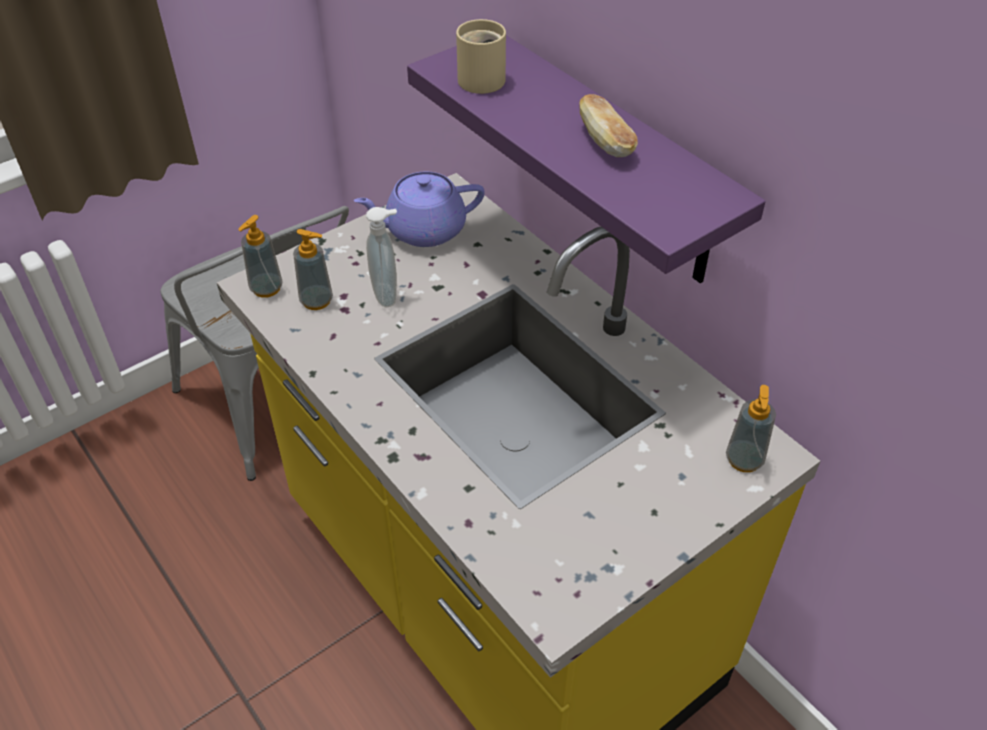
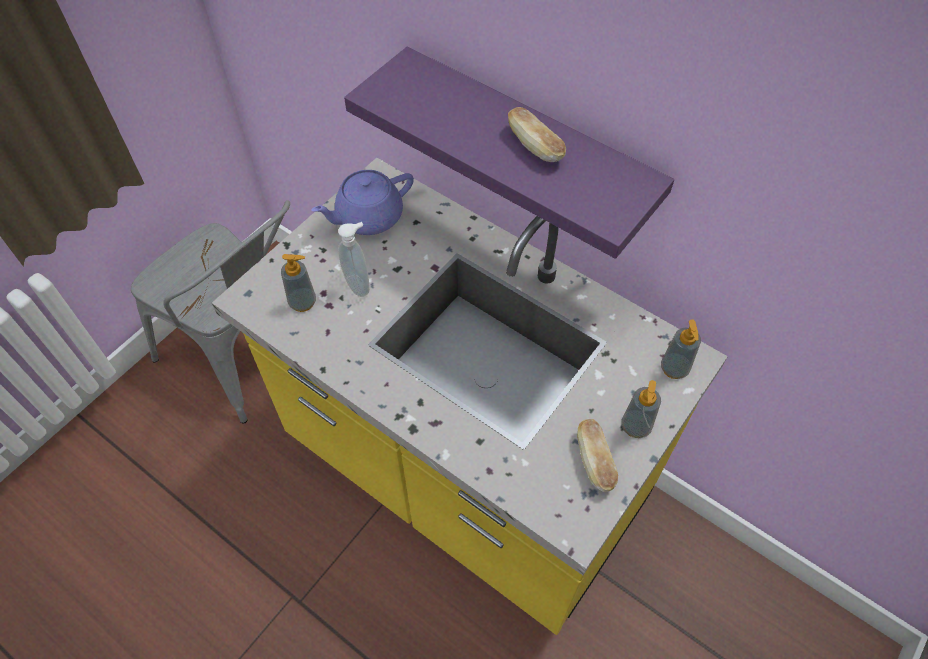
camera: 15 degrees left, 10 degrees up
soap dispenser [238,215,283,298] -> soap dispenser moved to [621,380,661,438]
beige mug [456,19,506,94] -> none
none -> bread [577,418,618,492]

